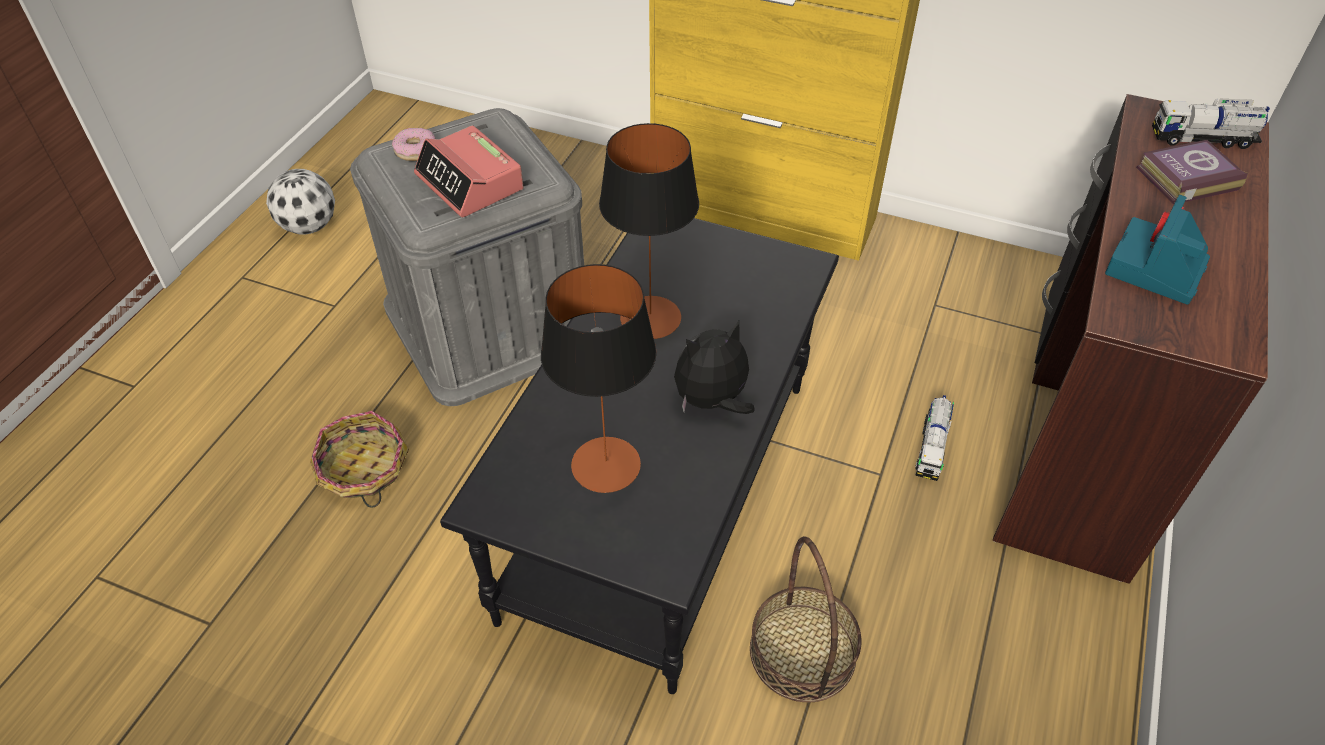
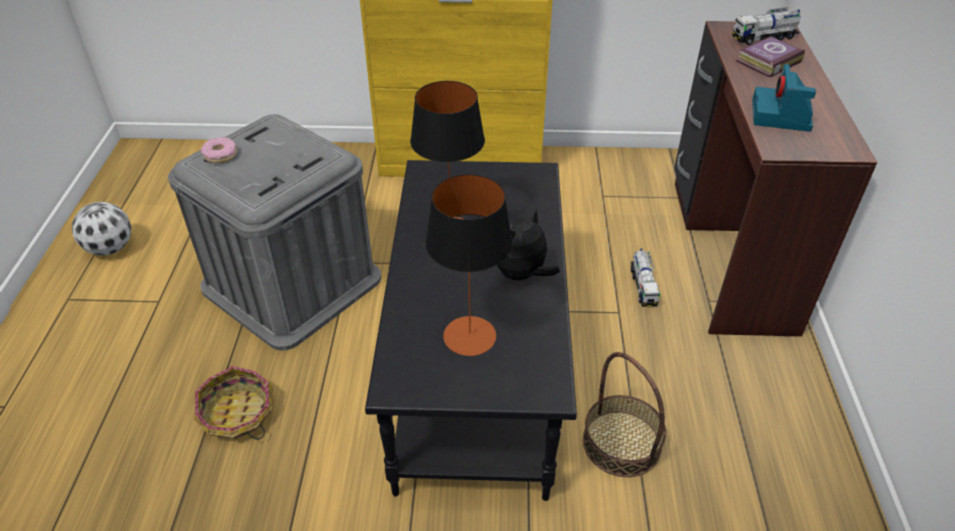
camera: 20 degrees left, 5 degrees down
alarm clock [414,125,524,217] -> none

